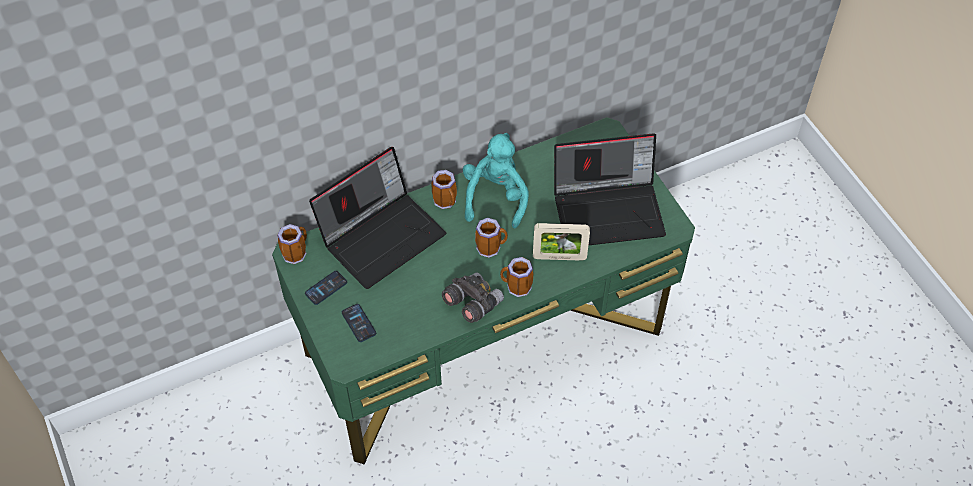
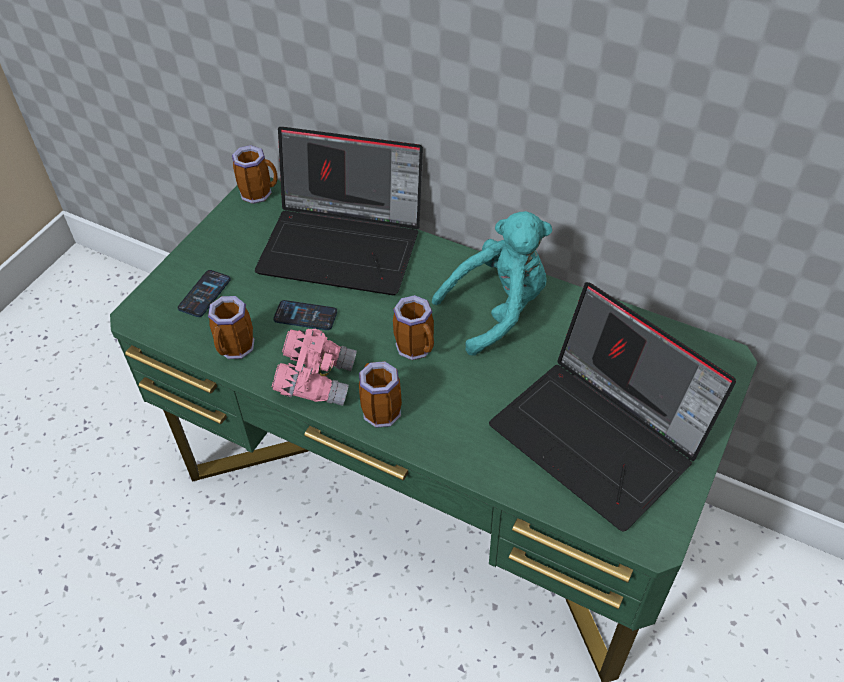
camera: 55 degrees right, 5 degrees down
phone [305,271,347,305] -> phone moved to [273,300,337,330]
mug [431,170,457,209] -> mug moved to [208,296,254,359]
grey binoculars [442,273,504,323] -> pink binoculars [272,328,357,406]
picture frame [533,223,590,261] -> none

